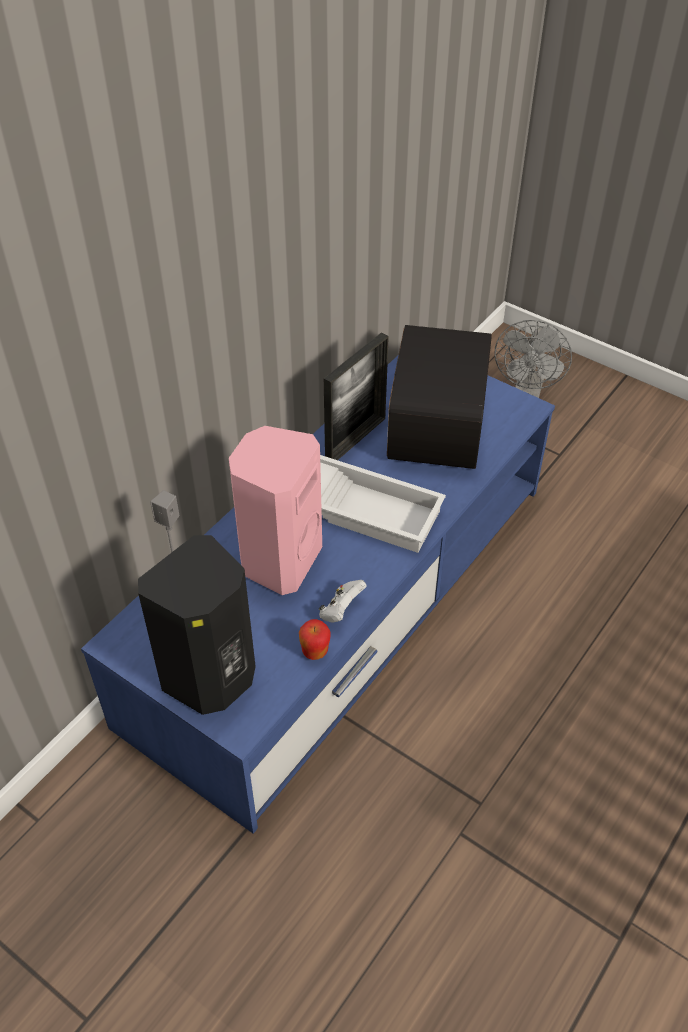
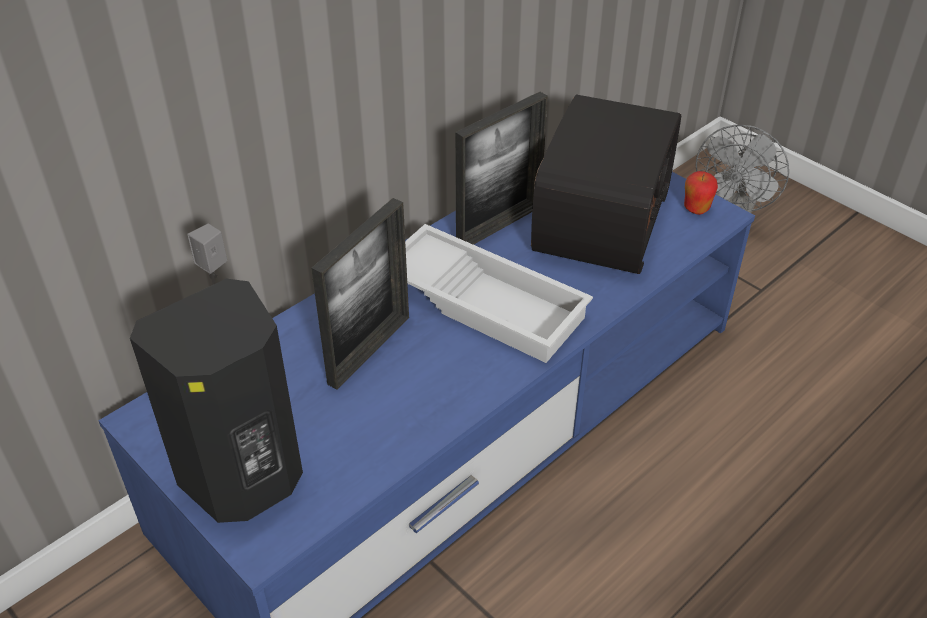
camera: 10 degrees right, 5 degrees down
pink speaker [229,426,322,595] -> picture frame [311,198,409,389]
apple [299,619,330,660] -> apple moved to [684,171,718,215]
white game controller [319,580,367,623] -> none

